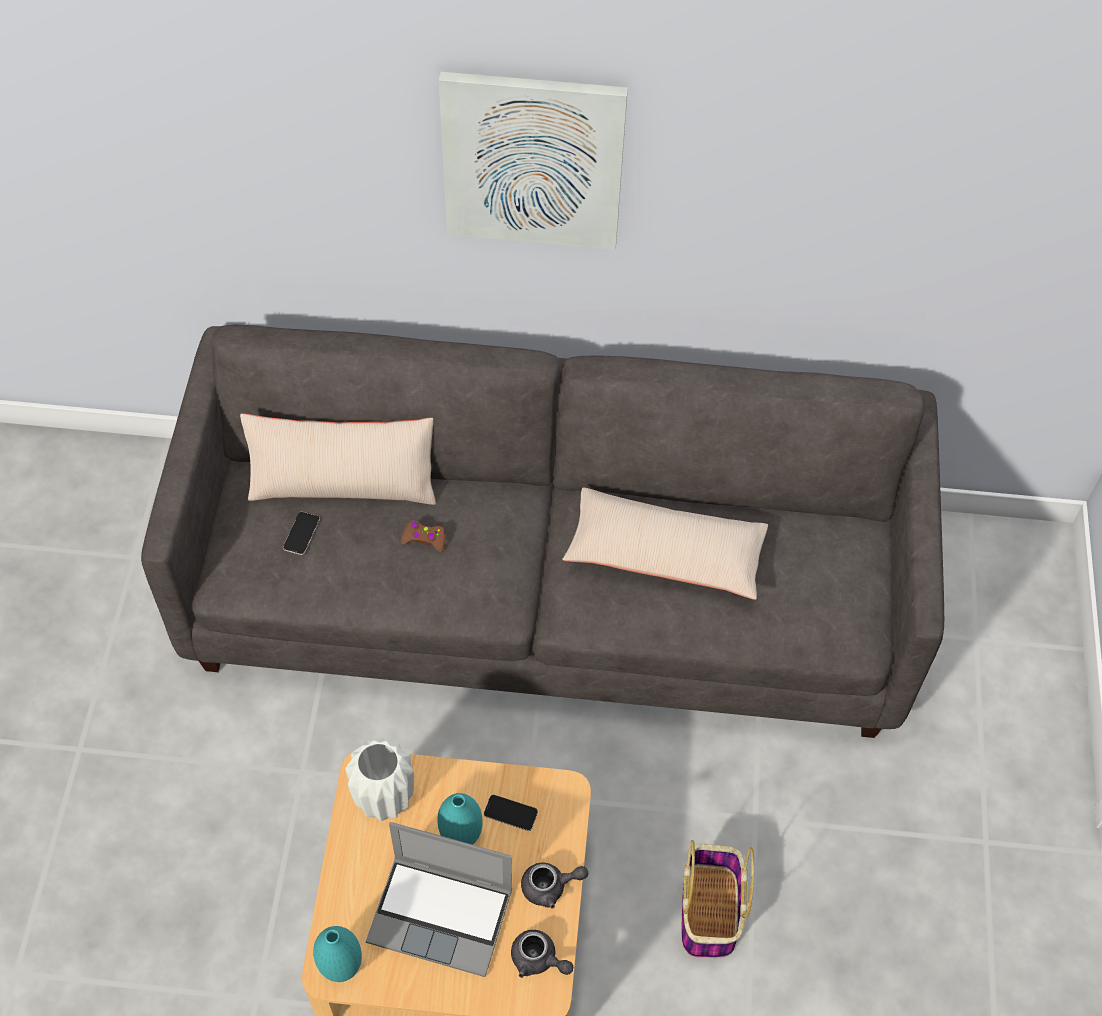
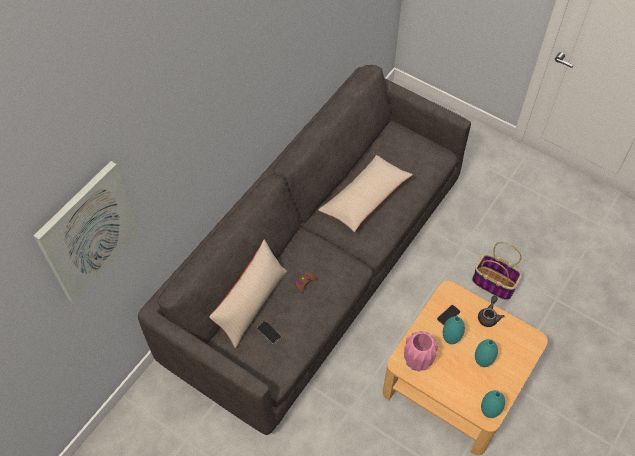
camera: 60 degrees left, 0 degrees up
white vase [345,738,414,821] -> pink vase [404,331,438,372]
laptop [366,822,512,977] -> turquoise vase [475,339,498,367]
picture [439,71,628,250] -> picture moved to [33,161,140,303]
grey teapot [511,930,573,978] -> none

